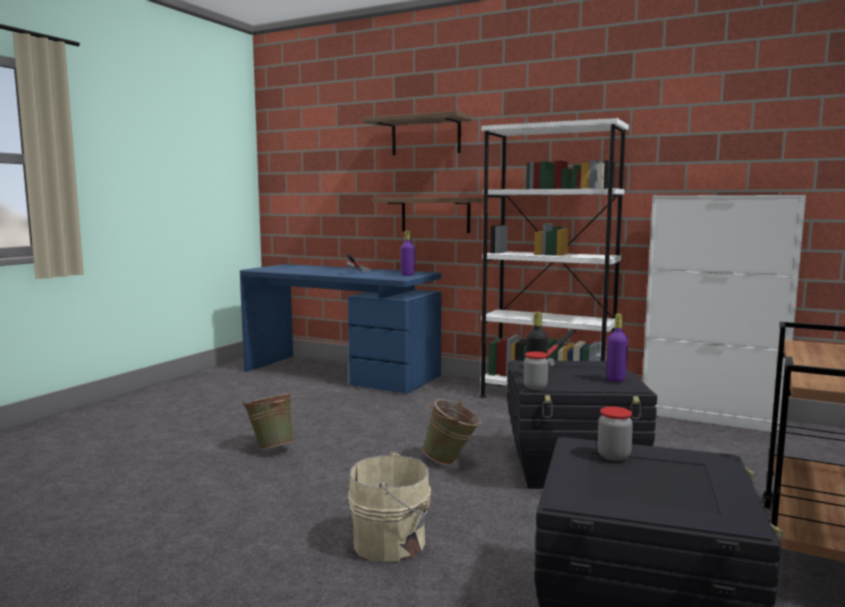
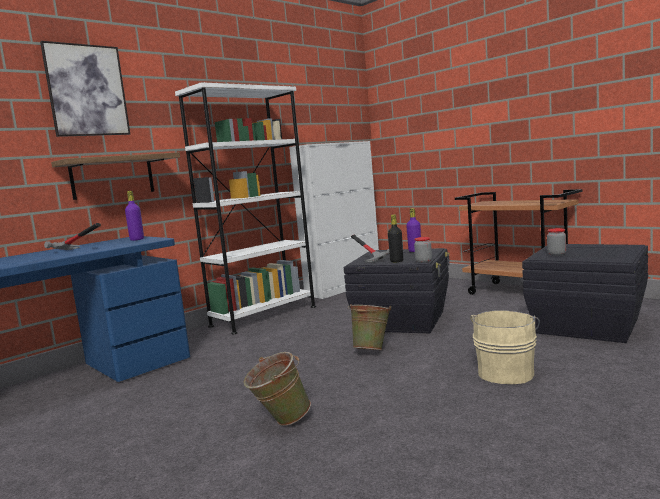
camera: 70 degrees left, 0 degrees up
shelf [362,111,473,155] -> picture [40,41,130,137]

